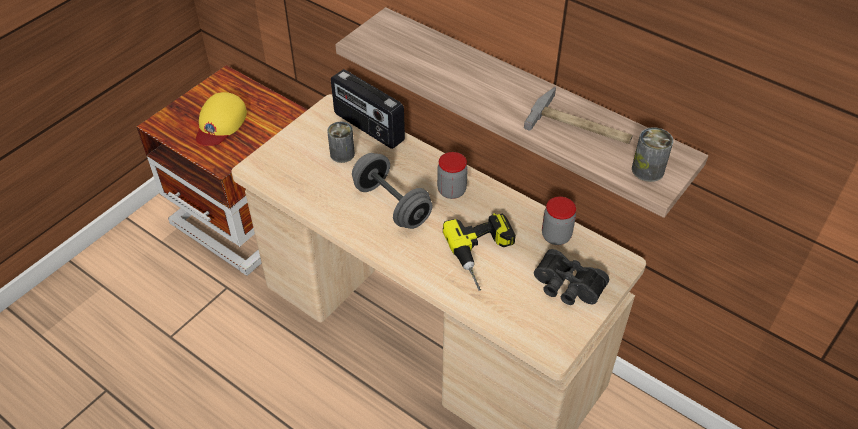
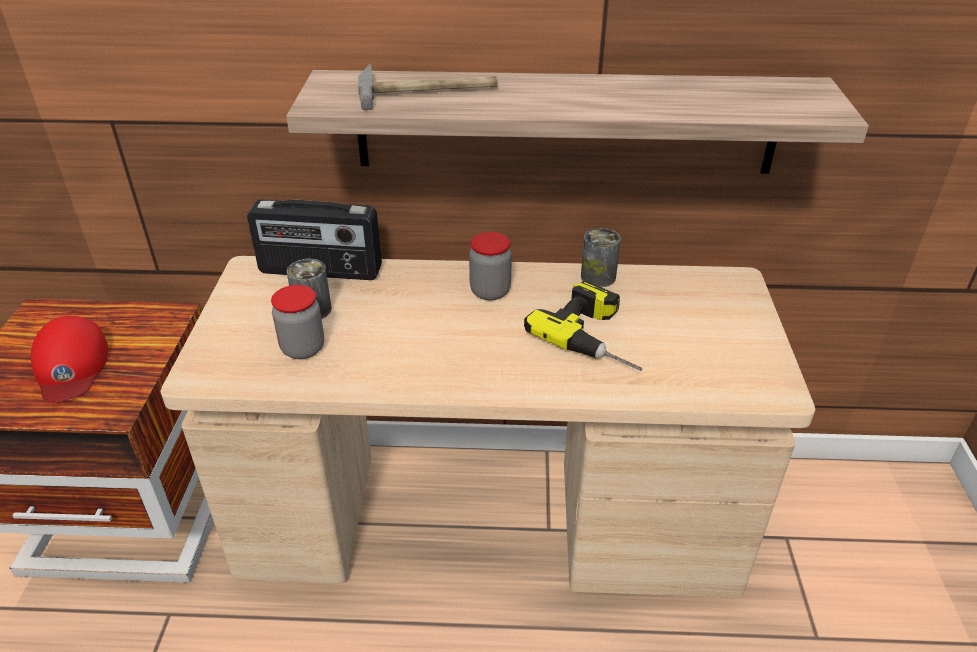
camera: 35 degrees left, 10 degrees down
yellow cap [196,92,247,146] -> red cap [31,316,108,402]
grey dumbbell [352,153,433,229] -> none
hammer [524,87,633,144] -> hammer moved to [358,64,498,110]
black binoculars [534,249,609,305] -> none
jar [542,196,576,245] -> jar moved to [271,285,324,359]
can [632,127,673,182] -> can moved to [581,228,621,287]

